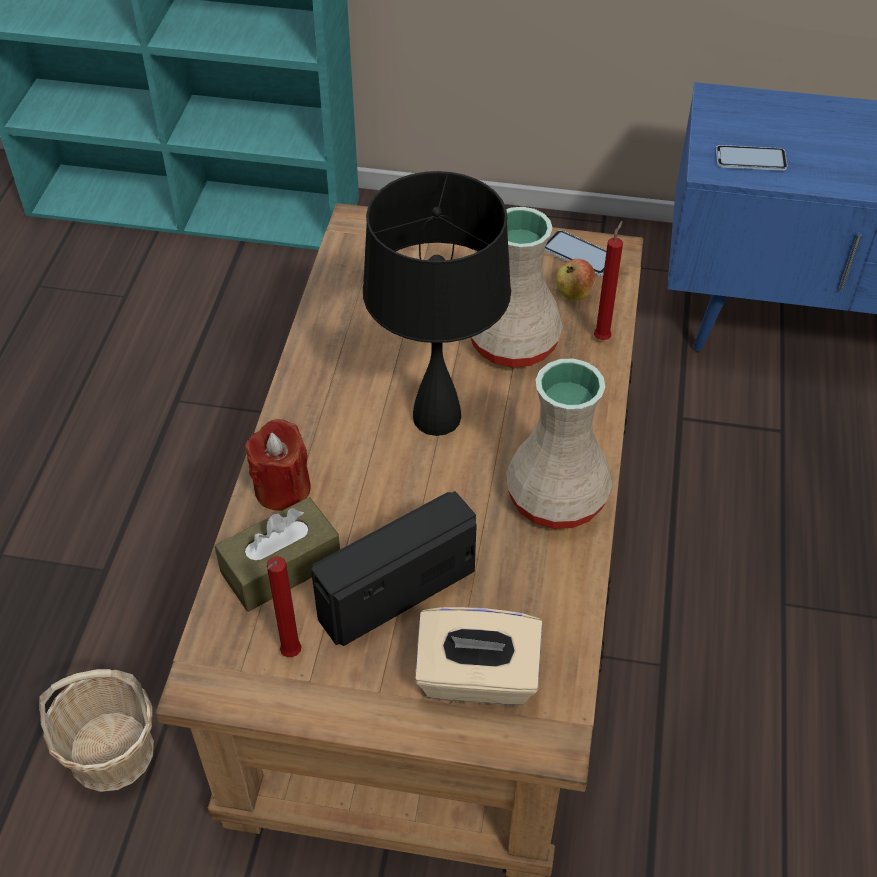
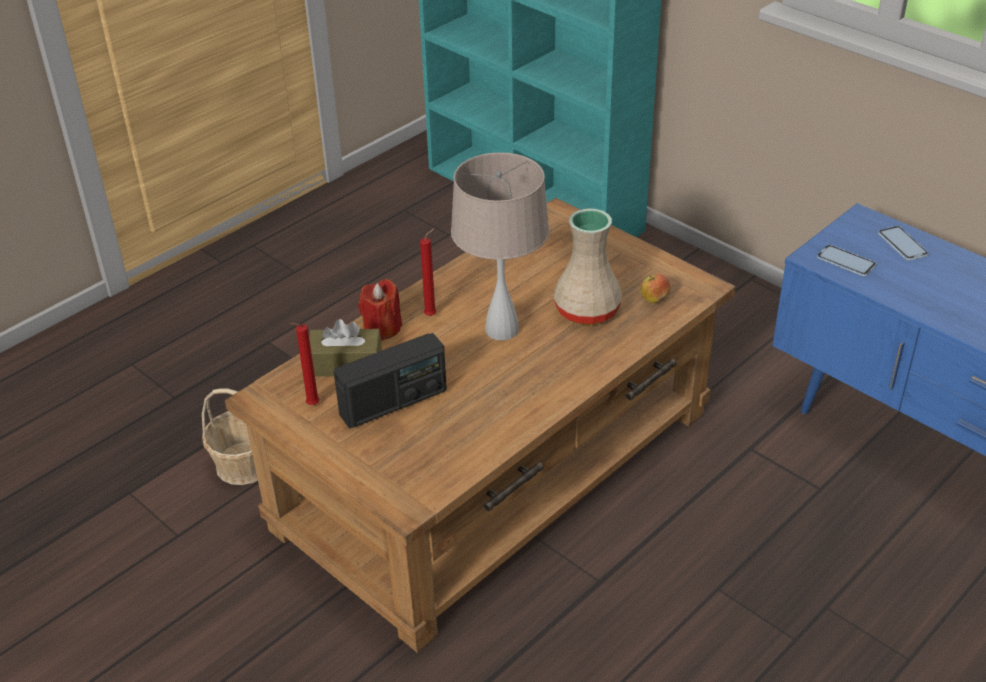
camera: 35 degrees right, 10 degrees down
radio [311,491,477,646] -> radio turned 150 degrees clockwise [333,333,447,429]
black table lamp [363,171,511,436] -> beige table lamp [451,152,550,340]
beige tissue box [415,607,543,705] -> none
beige vase [506,358,613,529] -> none
phone [545,230,607,276] -> phone moved to [878,226,929,260]
red candle [594,221,623,340] -> red candle moved to [420,228,437,316]

